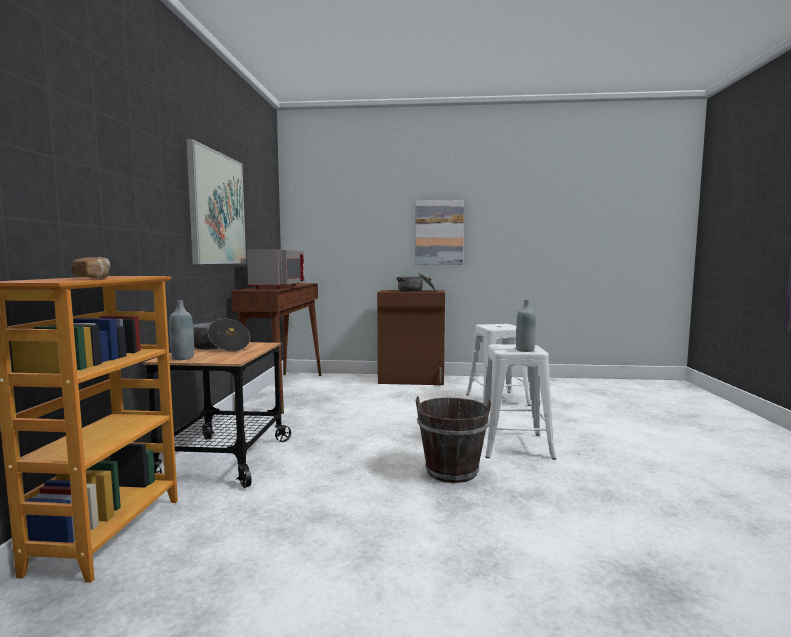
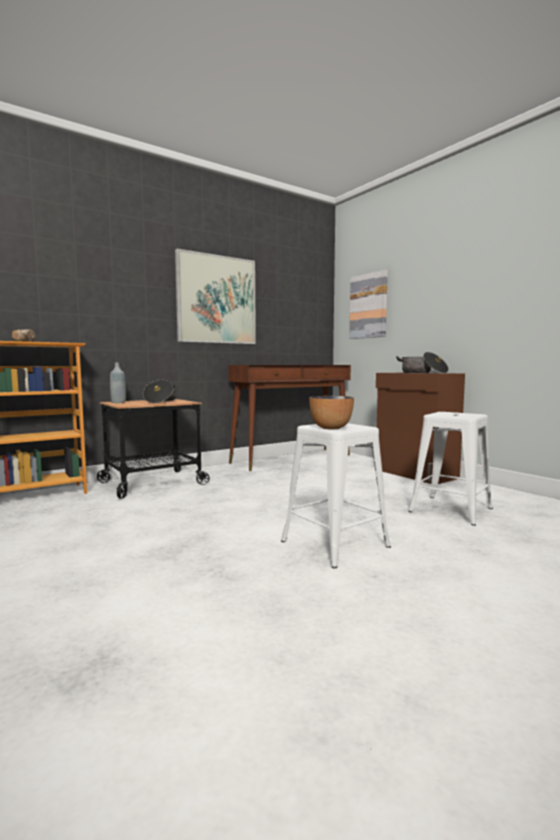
camera: 50 degrees right, 0 degrees up
grey microwave [247,249,305,289] -> none
picture [415,200,464,265] -> picture moved to [349,270,388,339]
brown bucket [415,396,491,483] -> none
grey bottle [516,299,536,352] -> bowl [309,396,354,429]

